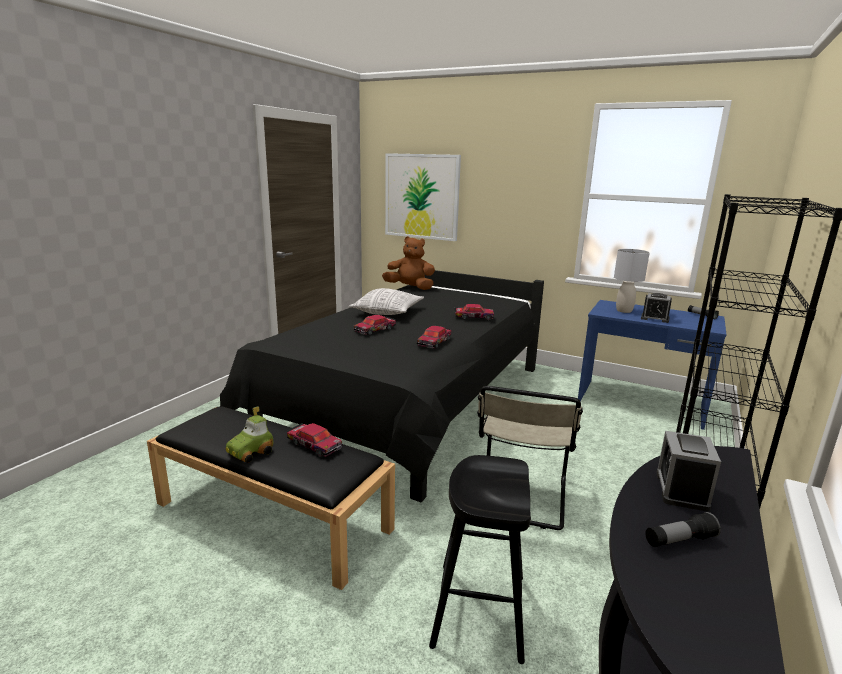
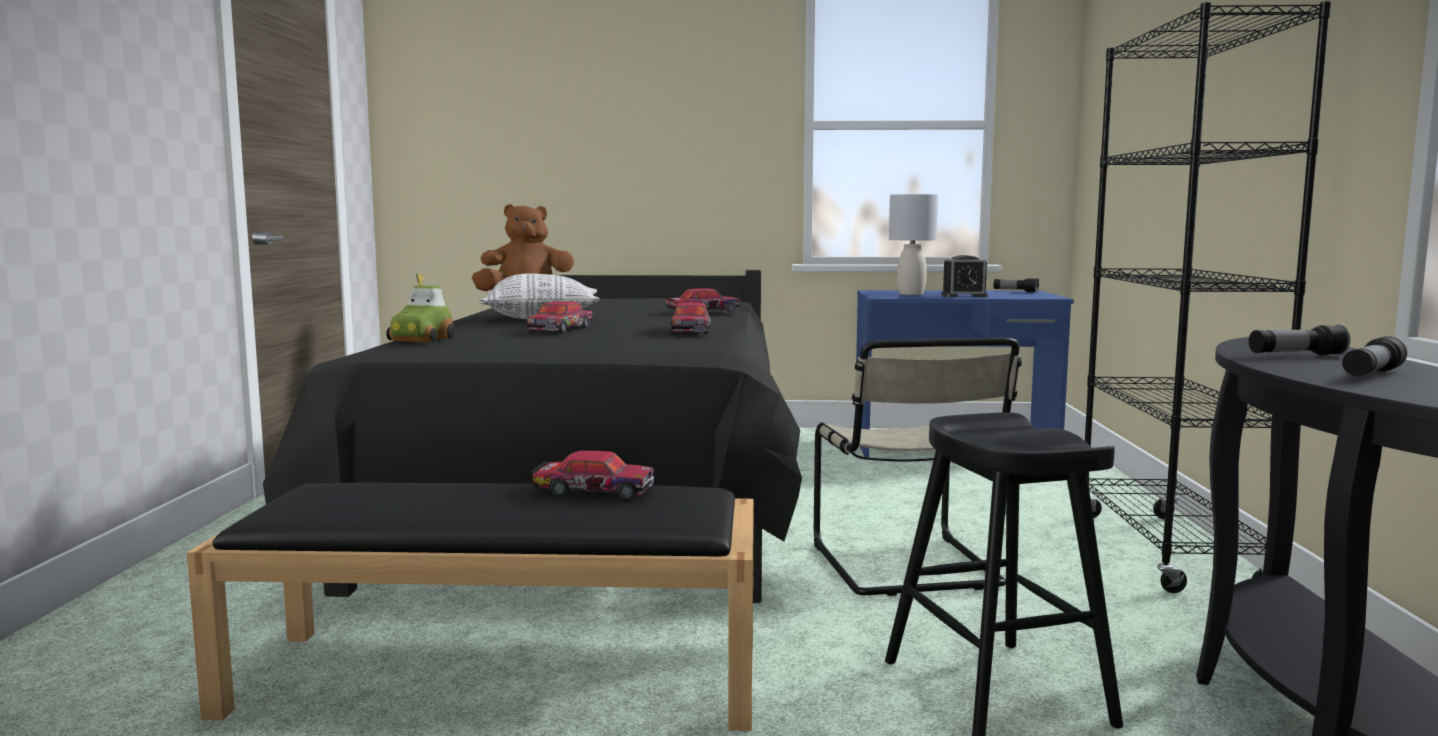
camera: 25 degrees left, 10 degrees down
toy car [226,406,273,463] -> toy car moved to [386,274,455,342]
picture [385,153,461,241] -> none
alarm clock [657,431,721,512] -> flashlight [1248,325,1350,355]

